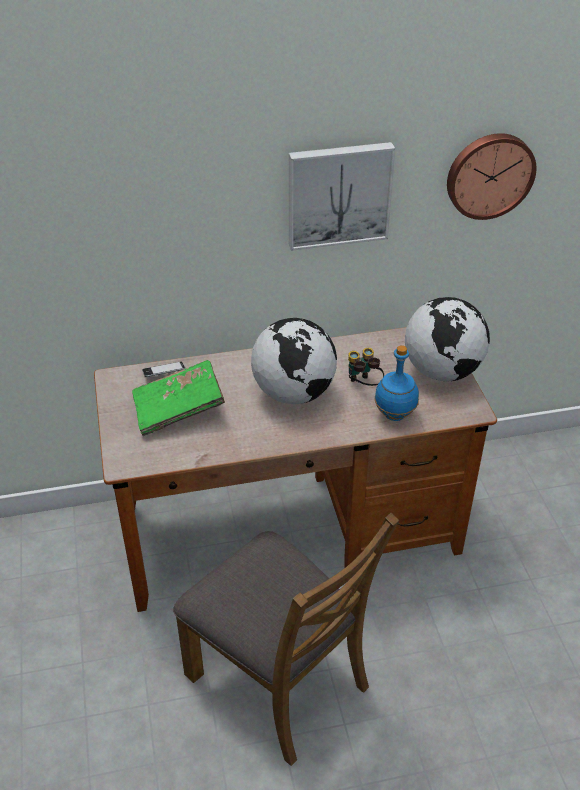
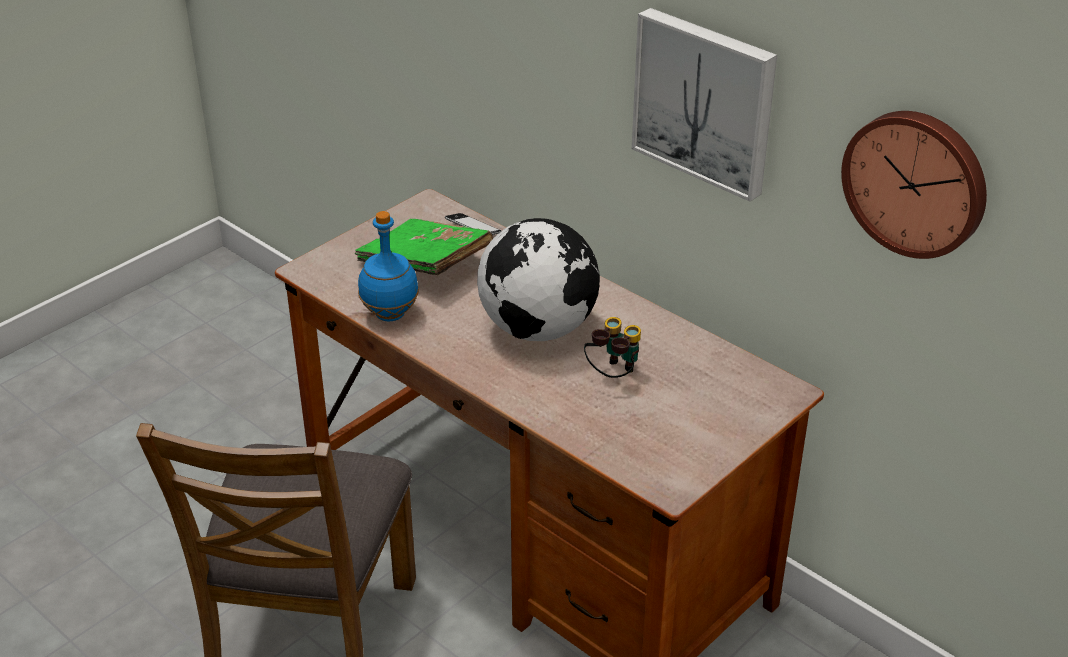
camera: 55 degrees right, 5 degrees down
blue bottle [375,345,419,421] -> blue bottle moved to [358,211,419,321]
globe [405,297,490,381] -> none

